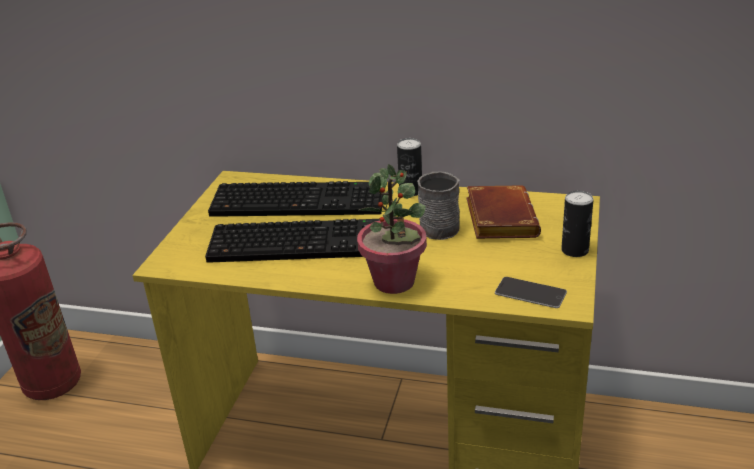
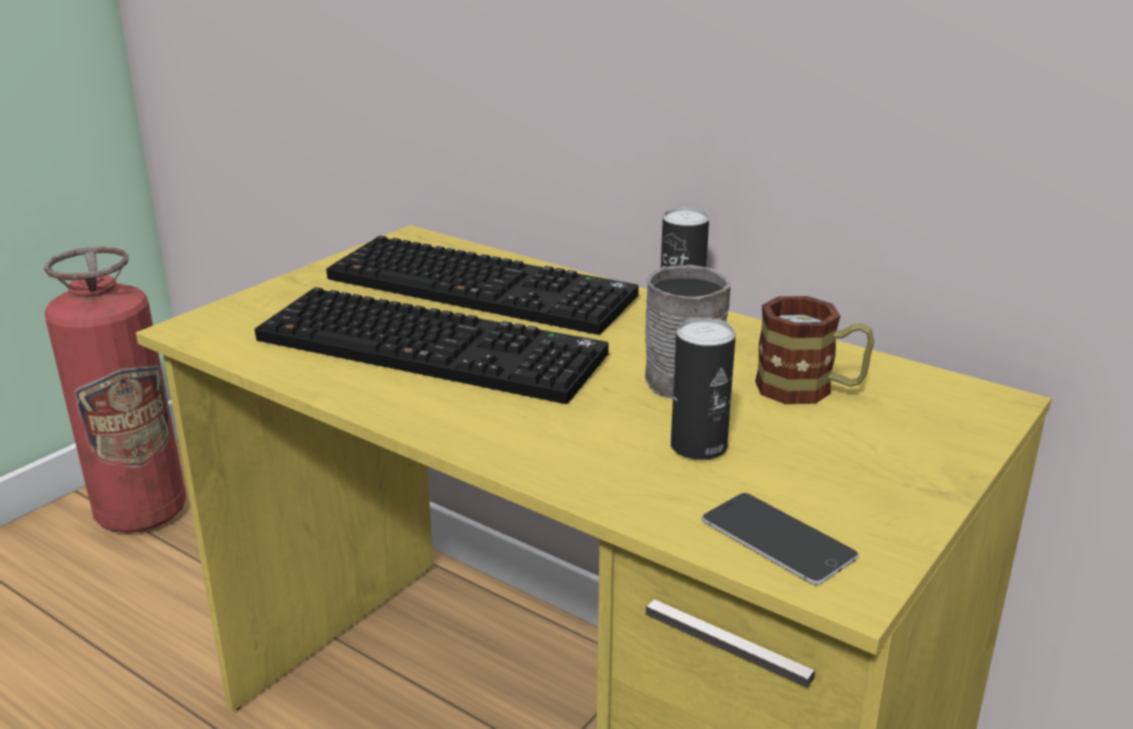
camera: 20 degrees right, 5 degrees down
potted plant [357,164,427,294] -> none
brown book [466,185,541,239] -> mug [755,296,874,404]
can [561,190,593,257] -> can moved to [671,318,736,460]

